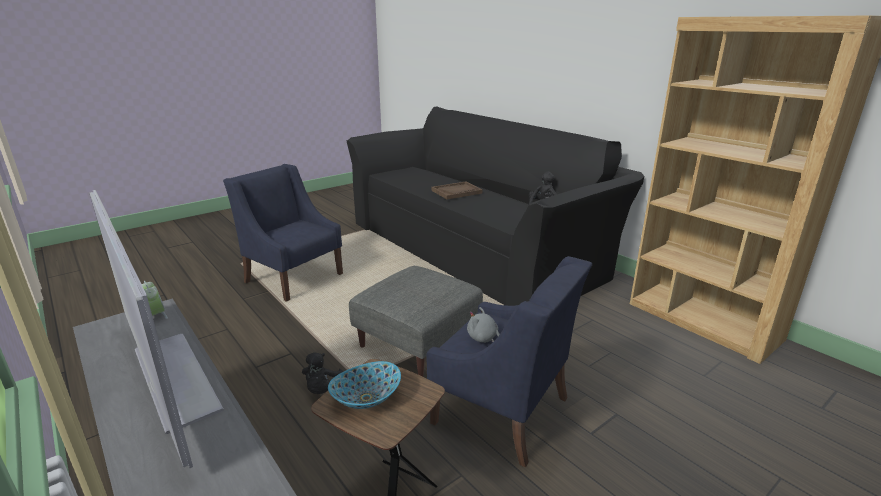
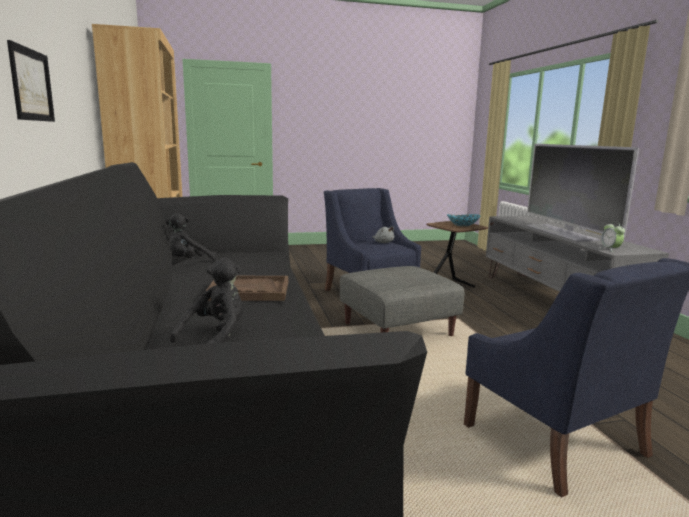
camera: 155 degrees left, 10 degrees down
black plush toy [302,352,343,394] -> black plush toy moved to [170,258,244,344]
none -> picture [7,40,55,122]

